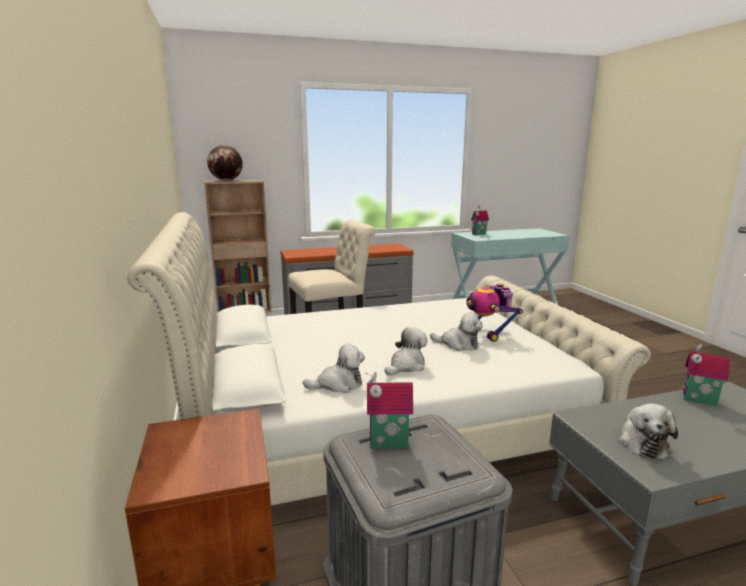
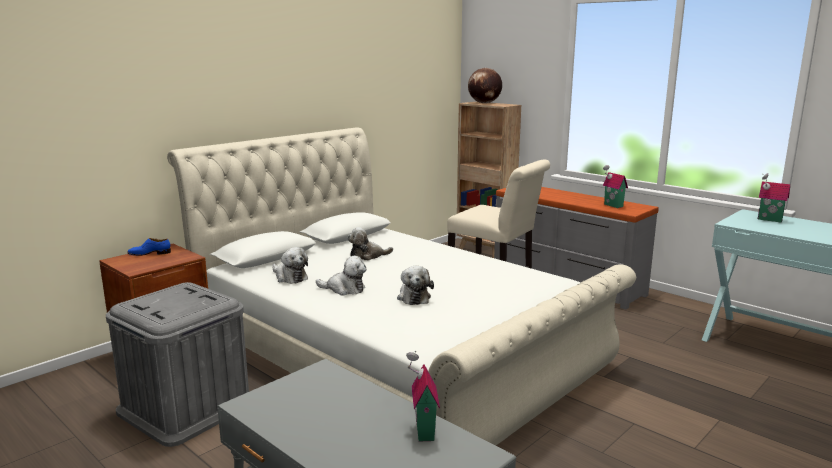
camera: 60 degrees right, 0 degrees up
toy house [366,371,413,448] -> toy house moved to [603,165,628,208]
toy robot [466,283,523,342] -> none
plush toy [618,403,678,459] -> plush toy moved to [347,227,393,260]
none -> blue shoe [127,238,171,256]

